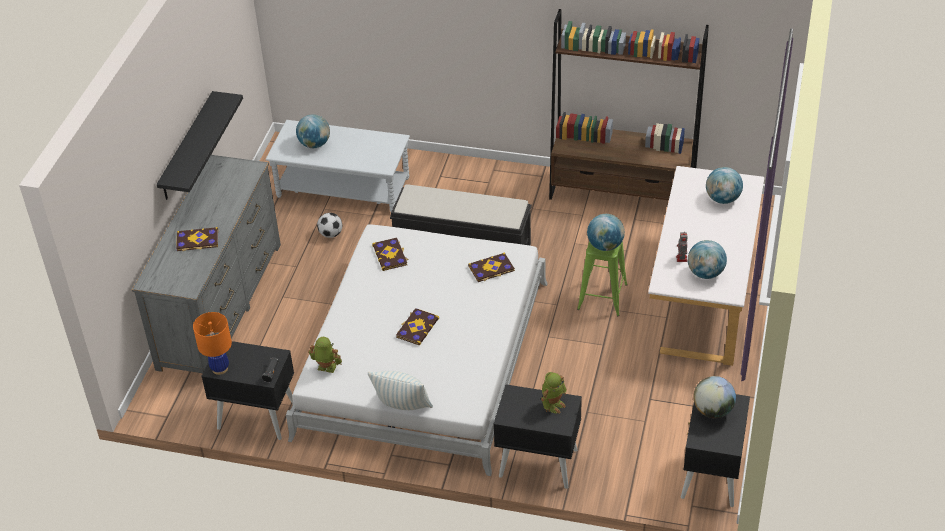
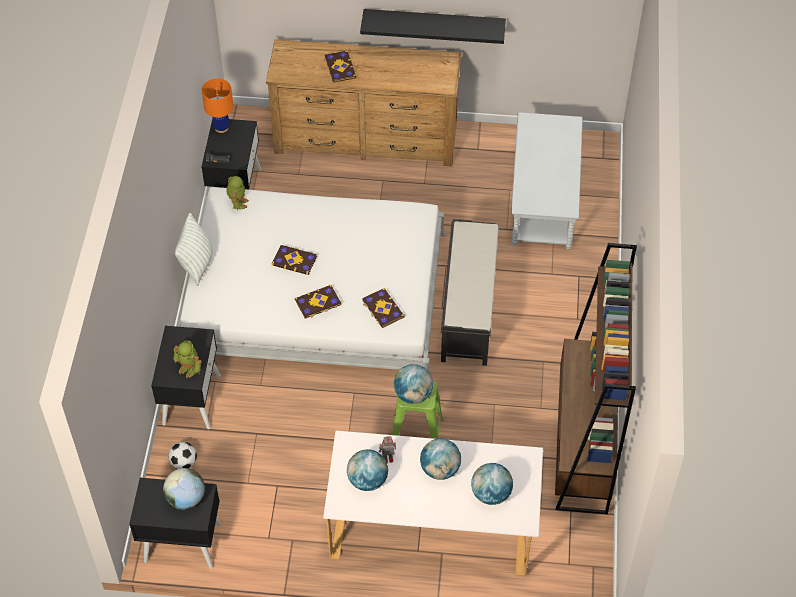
camera: 80 degrees right, 10 degrees up
grey dresser [132,155,281,373] -> brown dresser [266,39,462,166]
globe [296,114,330,148] -> globe moved to [420,438,461,480]
football [317,213,342,238] -> football moved to [168,442,197,469]
book [372,238,408,271] -> book moved to [295,285,341,319]

